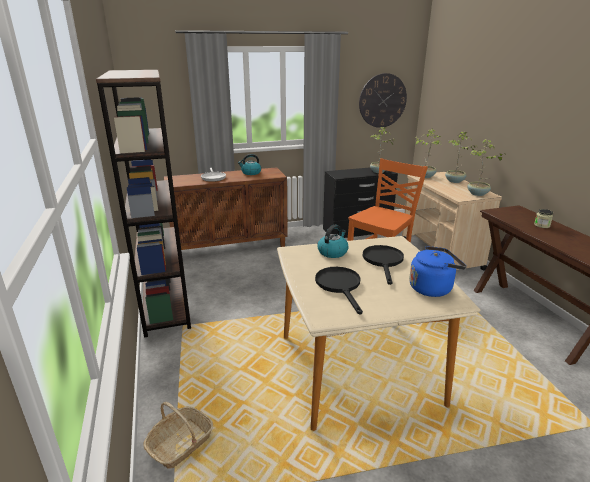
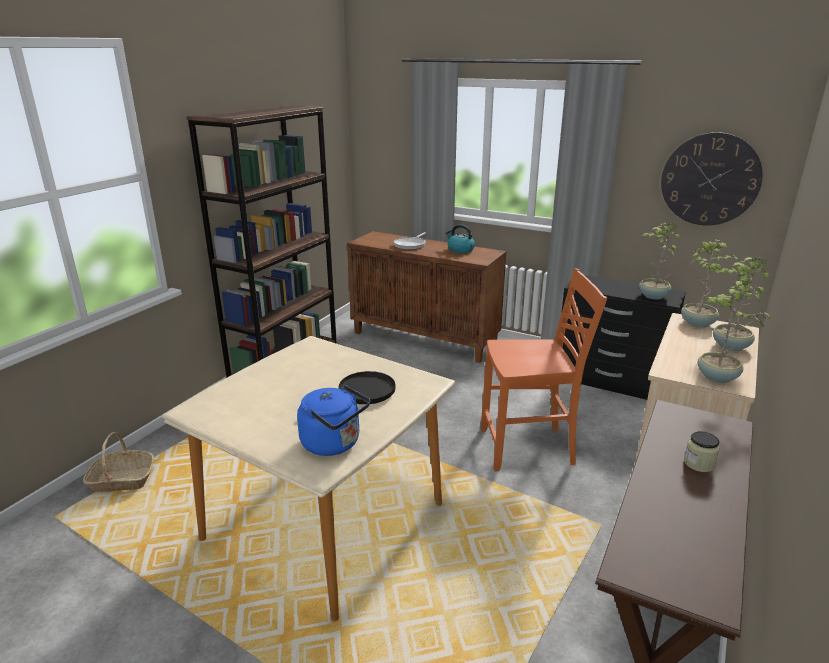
camera: 45 degrees right, 0 degrees up
black frying pan [315,267,363,315] -> none
kettle [317,225,349,258] -> none

